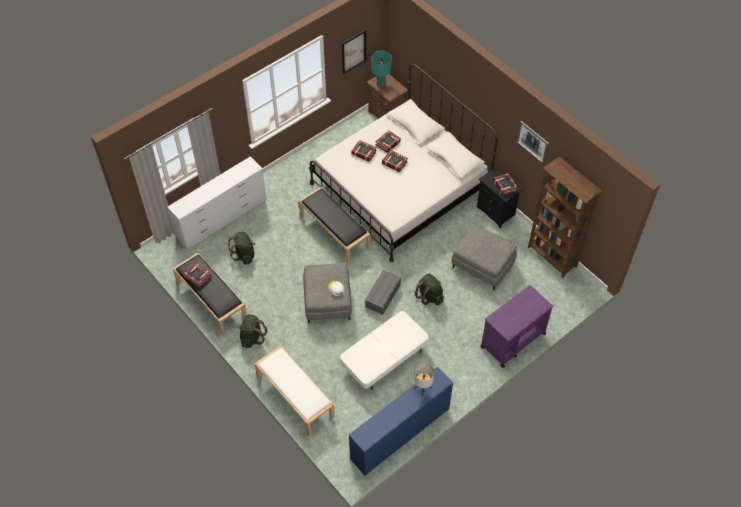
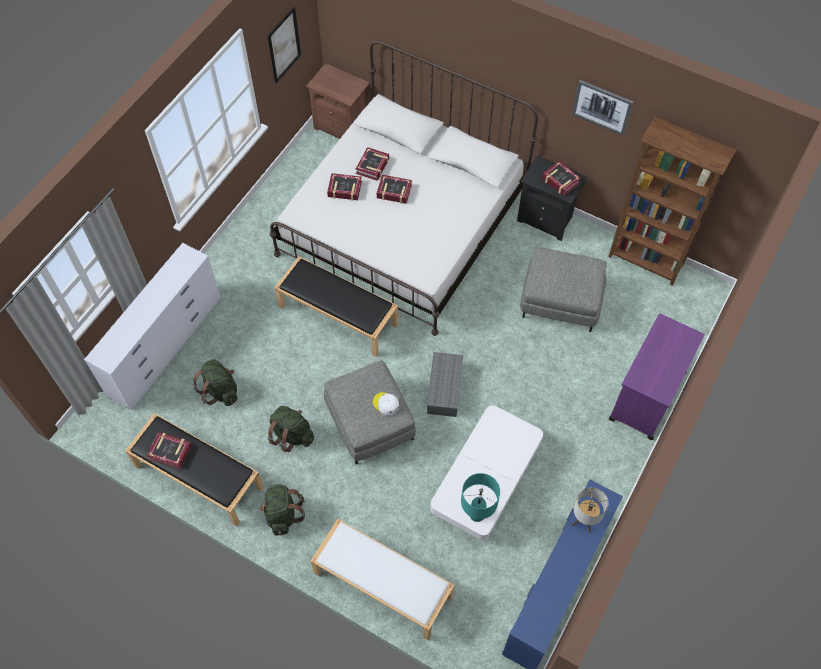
camera: 20 degrees left, 5 degrees up
turquoise table lamp [371,50,392,87] -> turquoise table lamp moved to [461,473,500,522]
green backpack [415,274,444,305] -> green backpack moved to [268,406,314,452]

